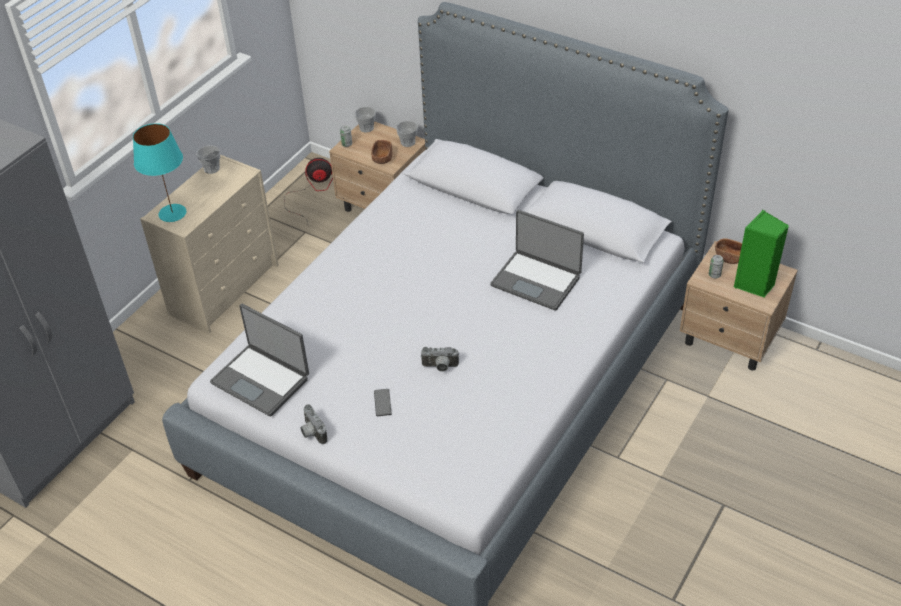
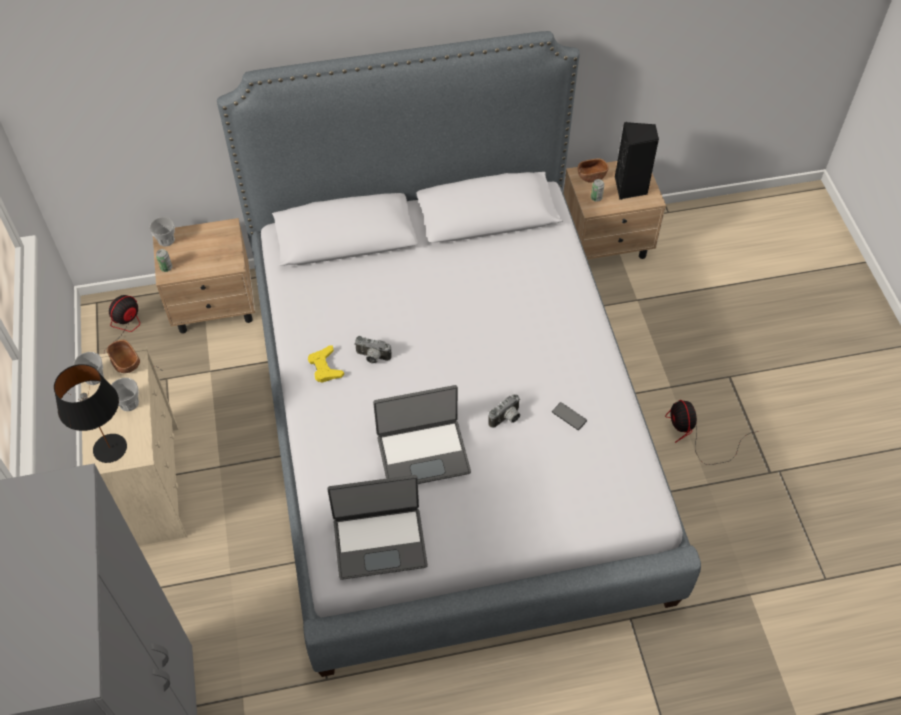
camera: 45 degrees left, 10 degrees up
turquoise table lamp [133,123,186,222] -> black table lamp [54,364,127,463]
camera [300,404,327,444] -> camera moved to [354,336,391,364]
brown bowl [371,140,392,164] -> brown bowl moved to [107,340,140,373]
phone [374,389,392,416] -> phone moved to [552,402,587,430]
cup [396,121,418,147] -> cup moved to [111,378,139,411]
laptop [490,210,584,311] -> laptop moved to [373,385,471,484]
green speaker [734,210,789,297] -> black speaker [615,122,659,200]
none -> yellow game controller [308,345,344,383]
none -> fan [665,400,759,465]

